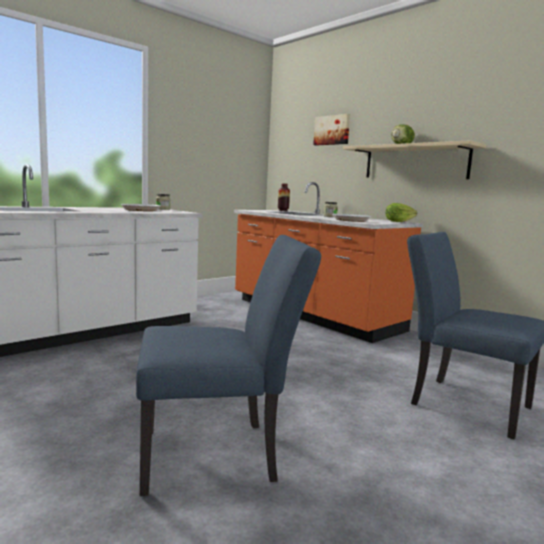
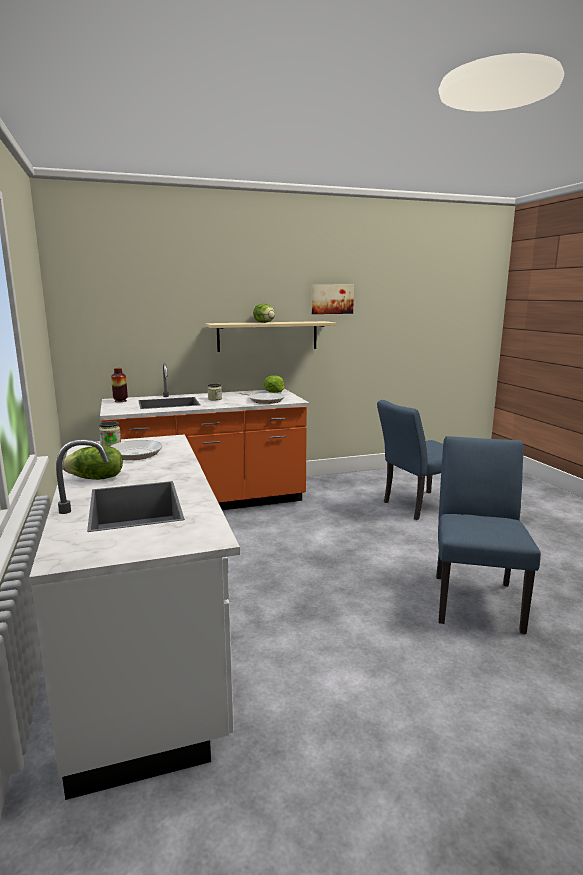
camera: 65 degrees left, 5 degrees up
picture [313,114,350,145] -> picture moved to [312,284,354,314]
none -> lettuce [62,445,123,480]

